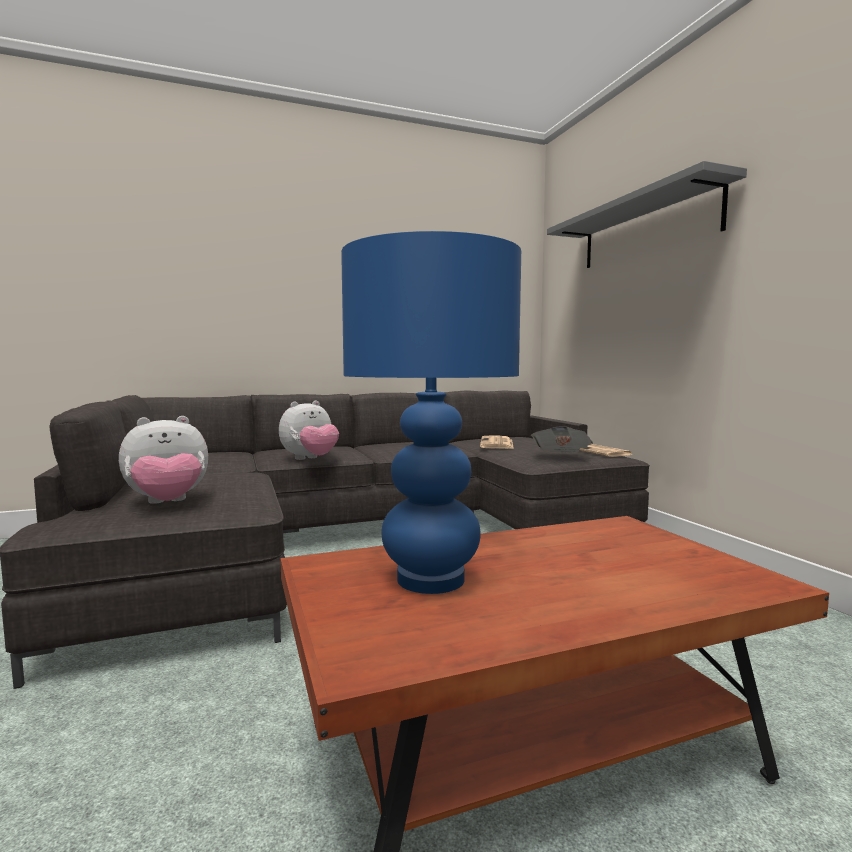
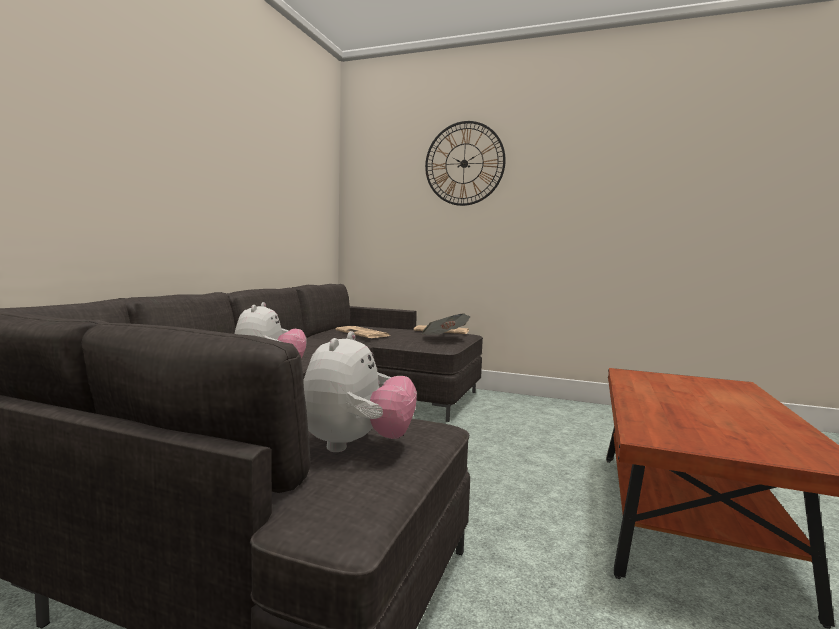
camera: 50 degrees left, 0 degrees up
blue table lamp [341,231,521,594] -> none
grey shelf [547,161,747,268] -> wall clock [425,121,505,206]

